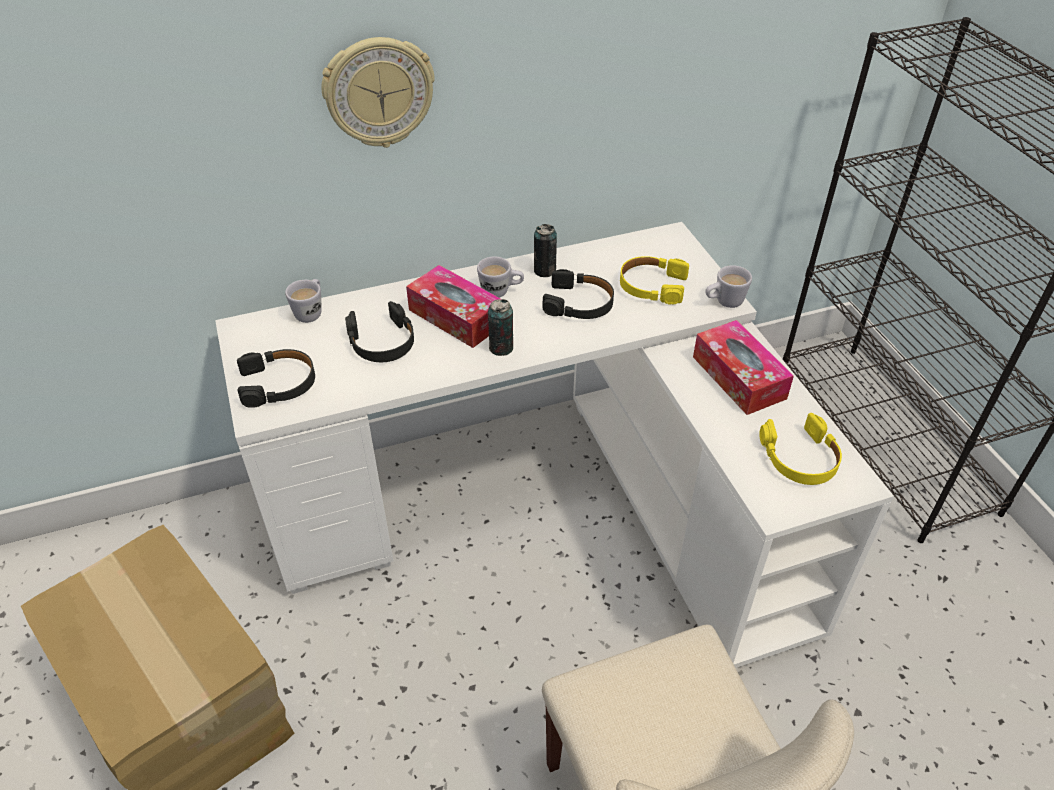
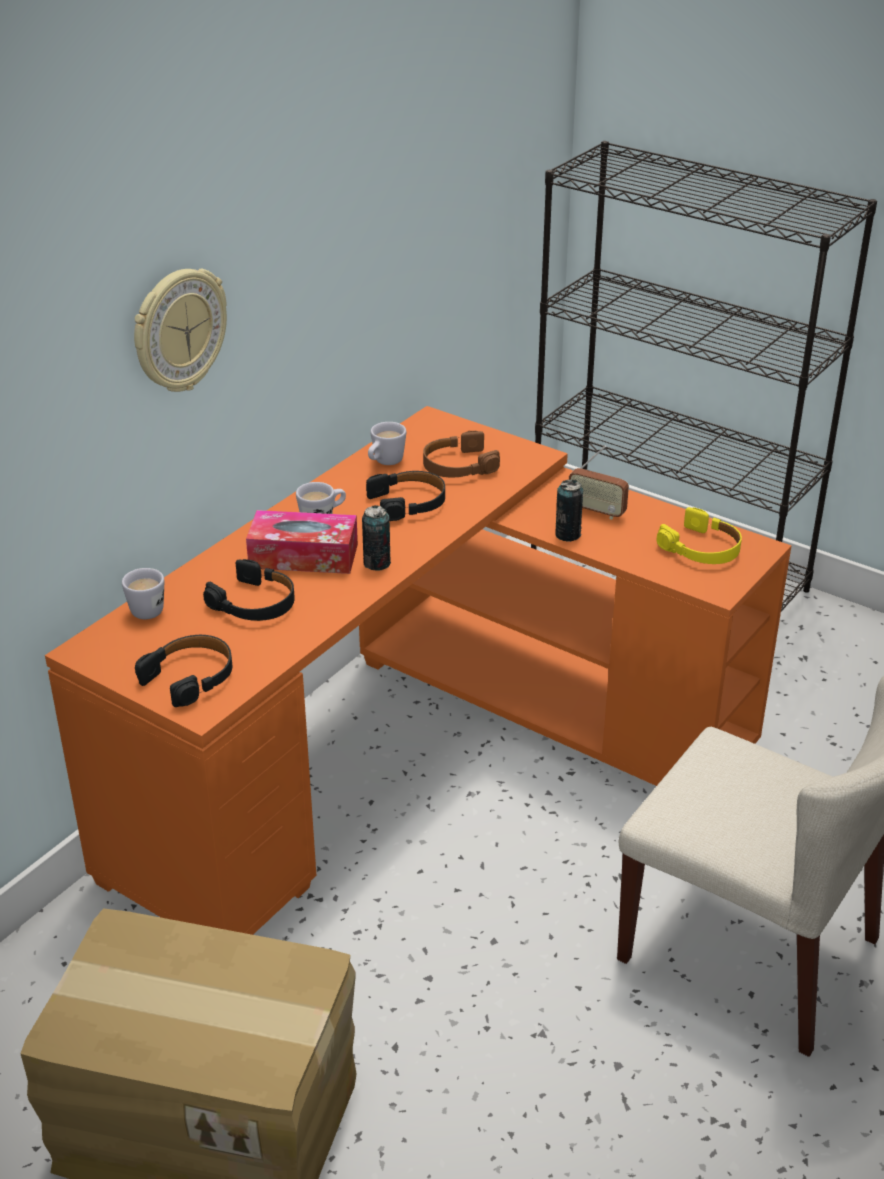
camera: 35 degrees left, 10 degrees down
white desk [215,222,894,668] -> orange desk [45,406,791,935]
can [534,224,557,277] -> can moved to [555,480,583,542]
yellow headphones [620,256,689,305] -> brown headphones [423,431,500,477]
tissue box [693,320,794,415] -> radio [569,446,629,520]
white mug [705,265,752,308] -> white mug moved to [368,422,406,465]

